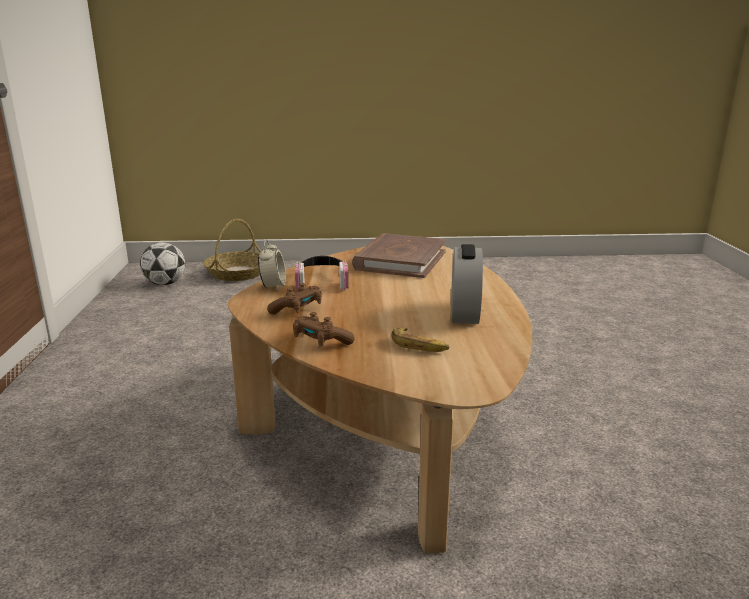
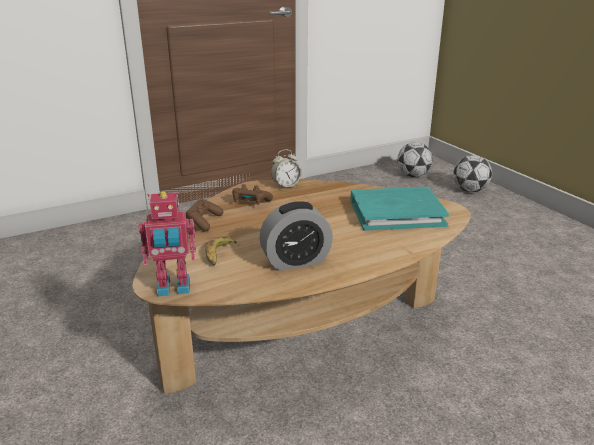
camera: 65 degrees right, 5 degrees up
basket [204,219,261,281] -> football [453,155,492,192]
headphones [295,256,349,290] -> none
brown book [352,233,446,278] -> turquoise book [350,187,449,231]
none -> toy robot [139,191,196,296]

